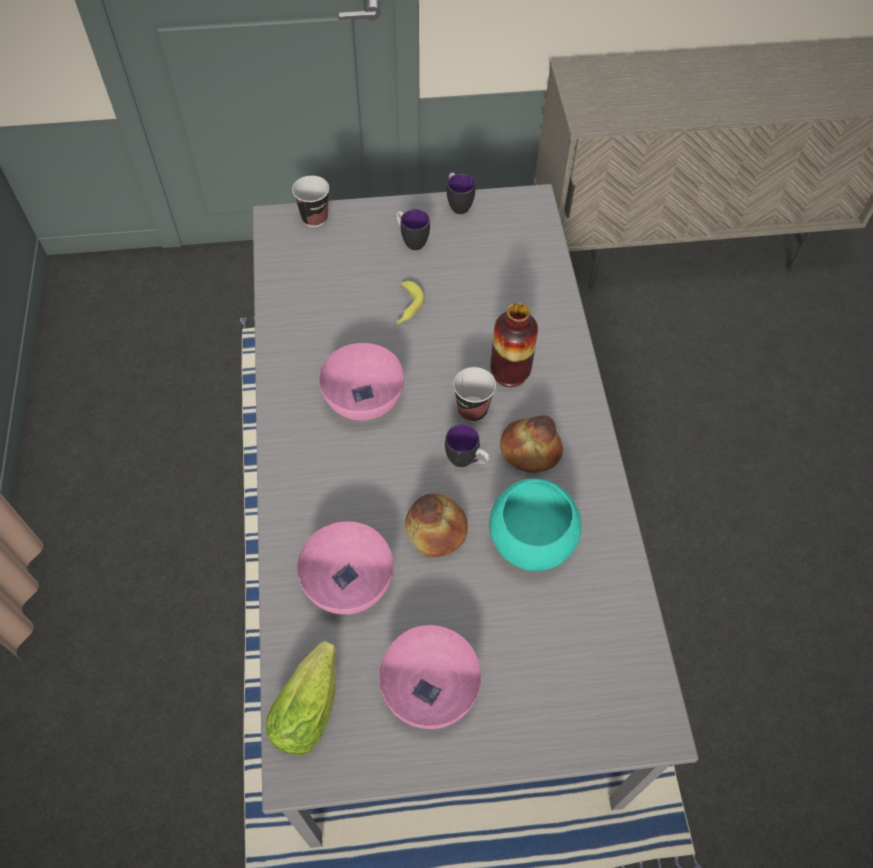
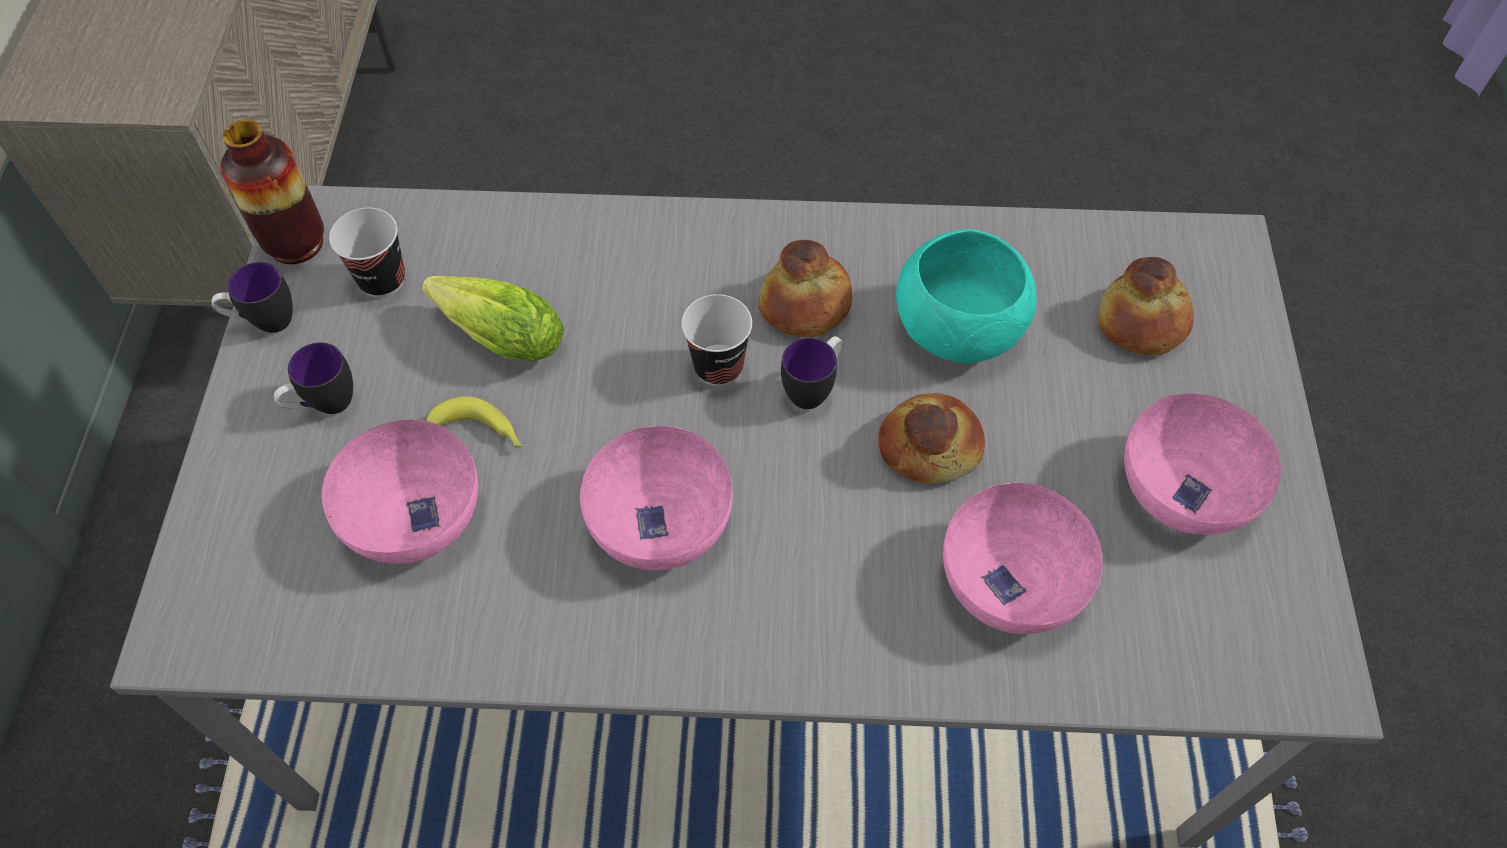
camera: 80 degrees left, 0 degrees up
lettuce [266,641,336,756] -> lettuce moved to [422,276,564,361]
cup [292,176,329,227] -> cup moved to [329,208,405,297]
vase [490,303,538,387] -> vase moved to [221,119,324,264]
none -> pink bowl [322,420,478,564]
none -> bread [1098,257,1194,355]

